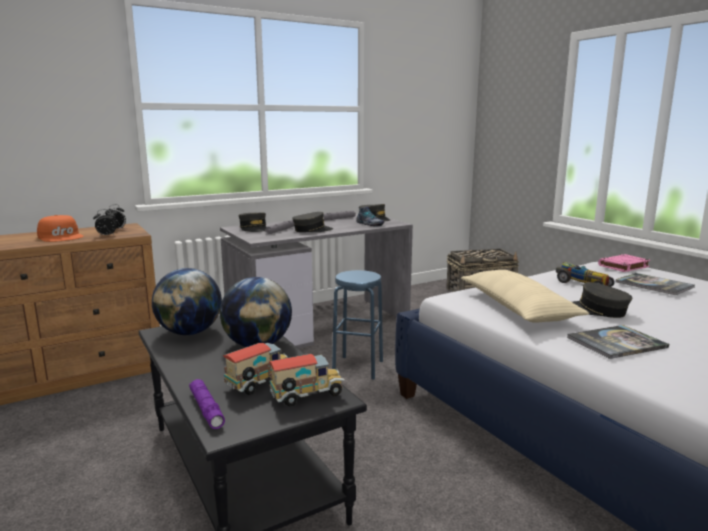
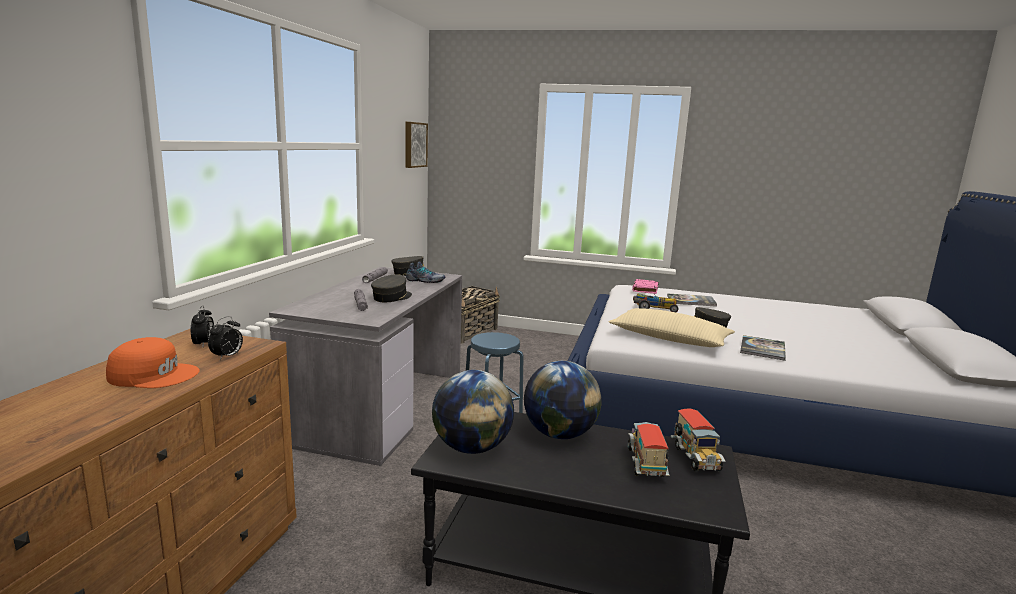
camera: 45 degrees left, 0 degrees up
purple flashlight [189,379,225,429] -> none
grey cap [239,213,266,232] -> none
toy truck [269,354,345,406] -> toy truck turned 150 degrees clockwise [671,408,726,472]
none -> picture [405,122,428,168]

